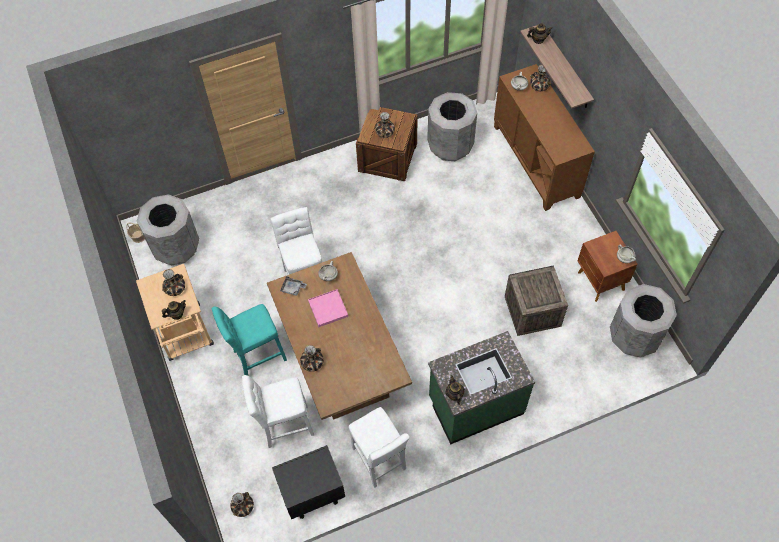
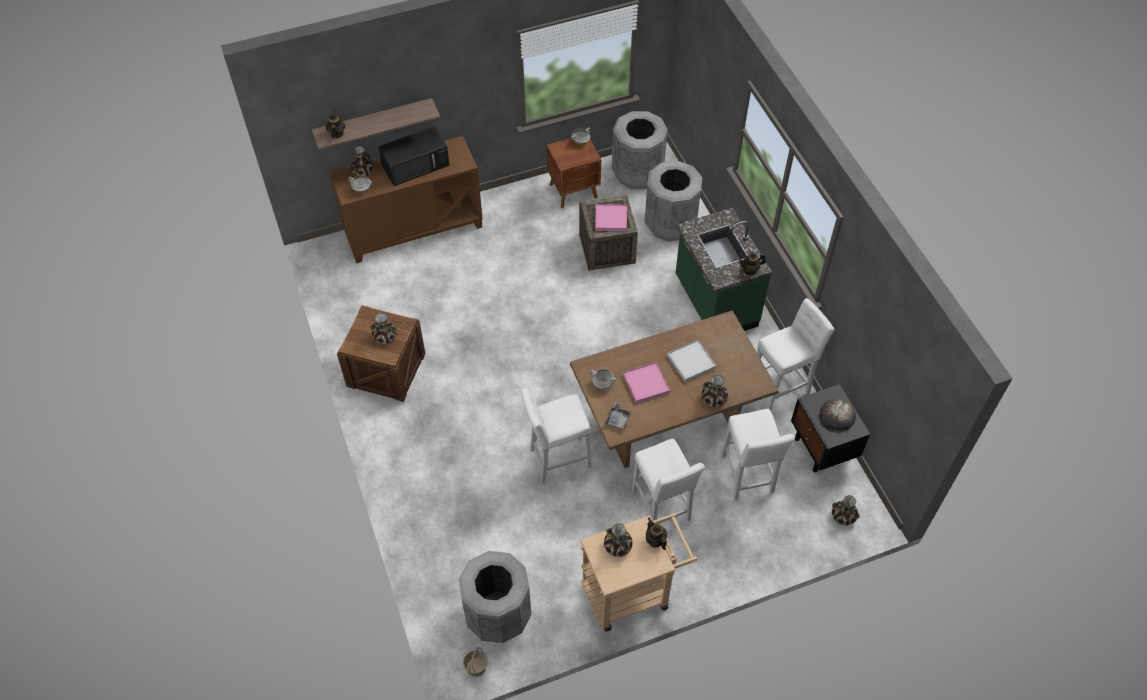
camera: 90 degrees left, 5 degrees down
turquoise stool [212,304,287,376] -> white stool [632,439,705,524]
grey trash can [427,92,477,161] -> grey trash can moved to [645,161,702,242]
none -> black microwave [378,126,450,186]
none -> pink tray [595,204,627,231]
none -> white tray [667,340,716,382]
none -> bread [820,399,856,431]

